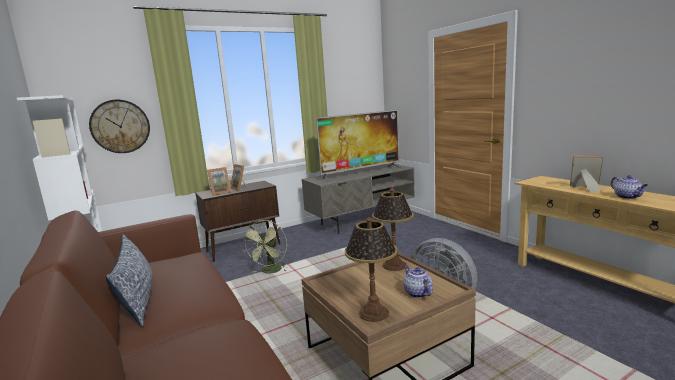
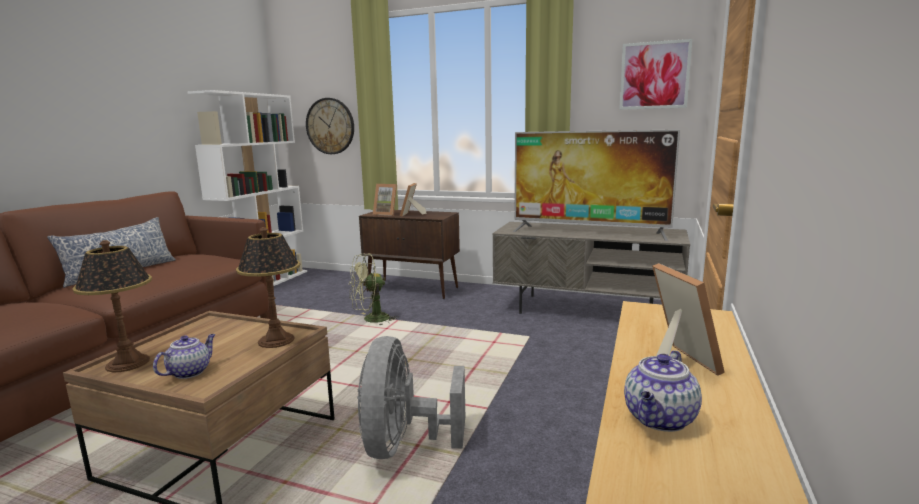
camera: 50 degrees right, 0 degrees up
none -> picture [619,39,692,110]

